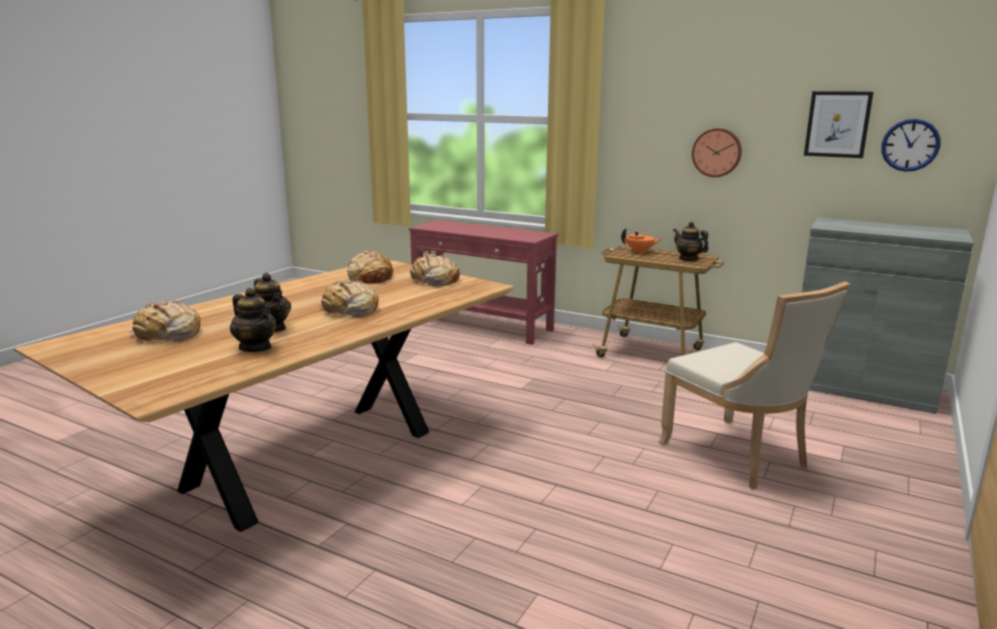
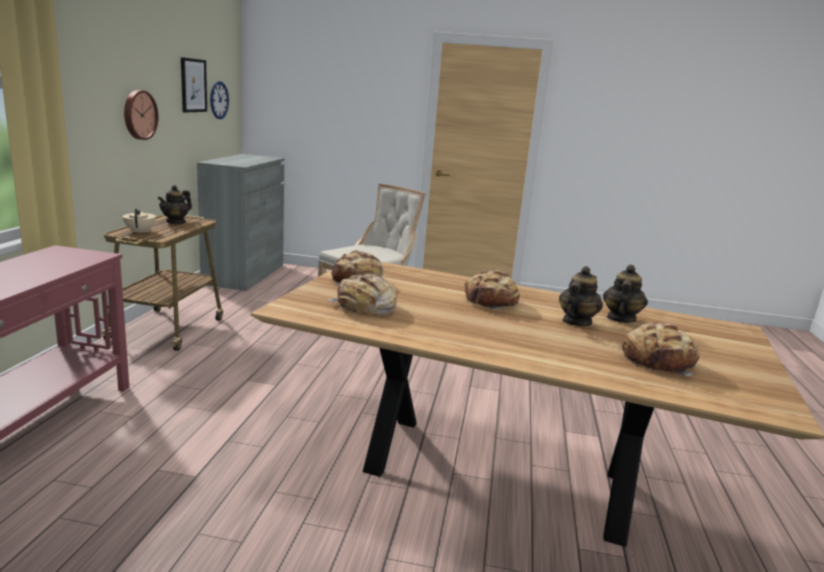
camera: 110 degrees left, 0 degrees up
orange teapot [621,228,663,254] -> beige teapot [122,209,156,234]

